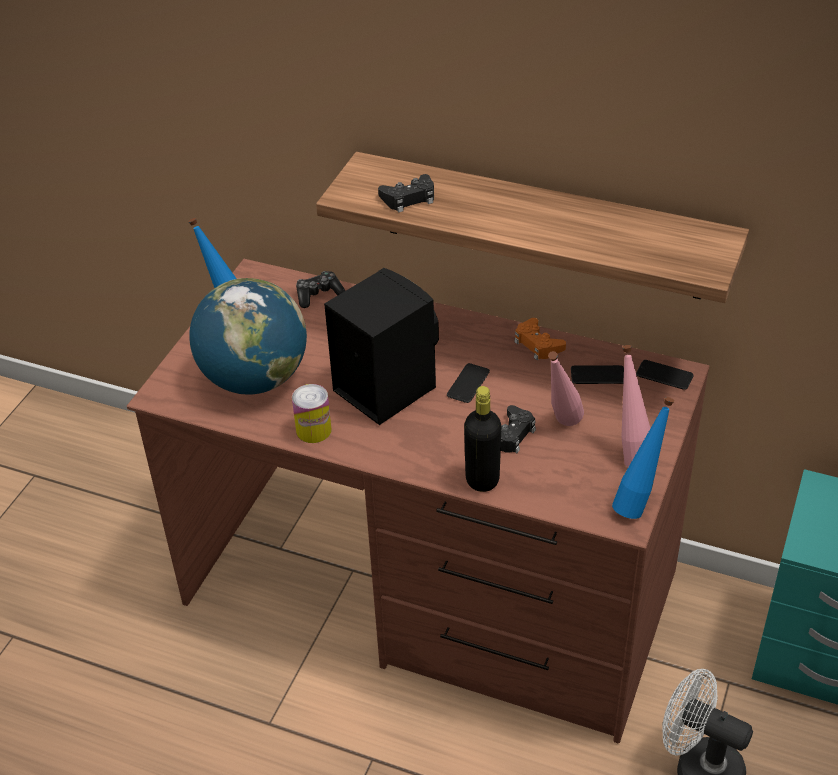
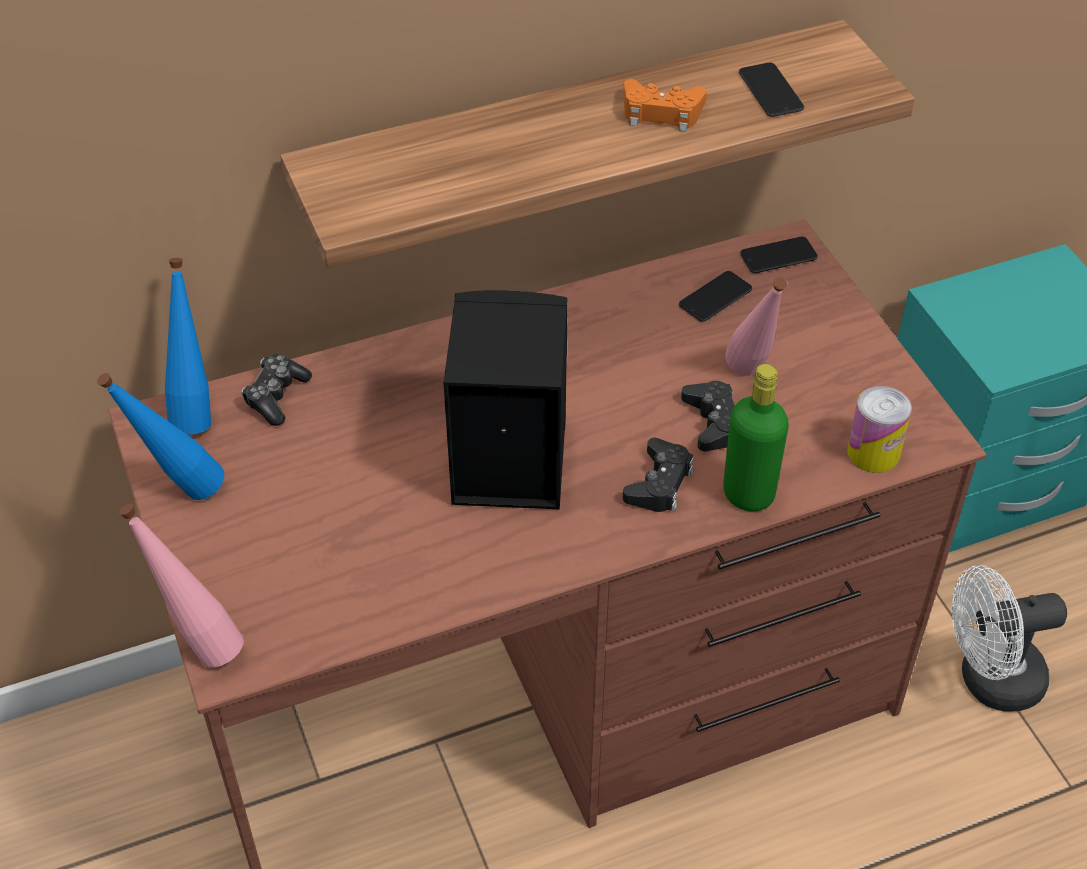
camera: 45 degrees left, 5 degrees up
globe [189,278,307,395] -> none
can [292,384,332,443] -> can moved to [847,386,912,473]
black game controller [378,174,434,213] -> black game controller moved to [623,438,693,512]
phone [447,363,490,403] -> phone moved to [739,63,804,117]
black bottle [464,386,502,492] -> green bottle [723,364,789,512]
orange game controller [514,318,566,360] -> orange game controller moved to [623,79,707,132]
blue bottle [612,397,674,519] -> blue bottle moved to [165,258,211,435]
pink bottle [622,345,650,467] -> pink bottle moved to [119,504,244,667]

